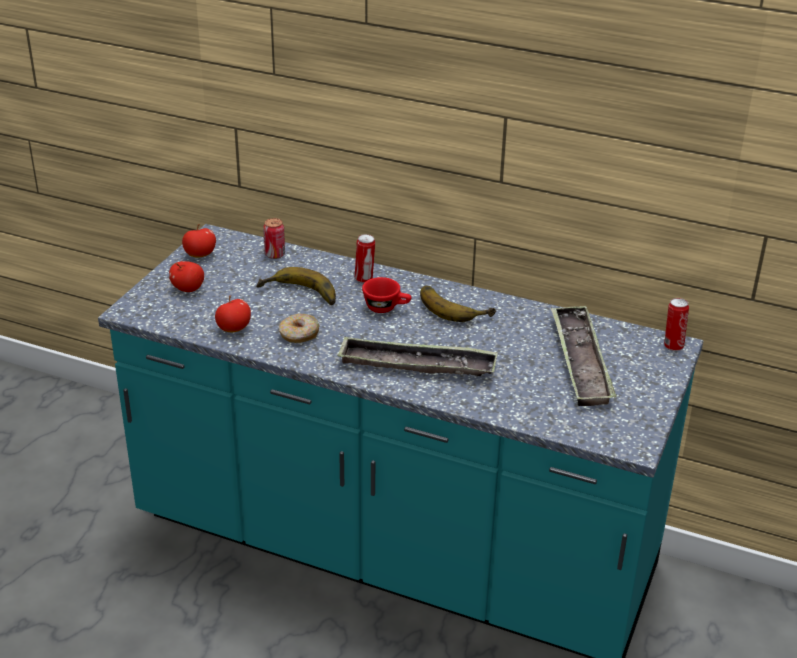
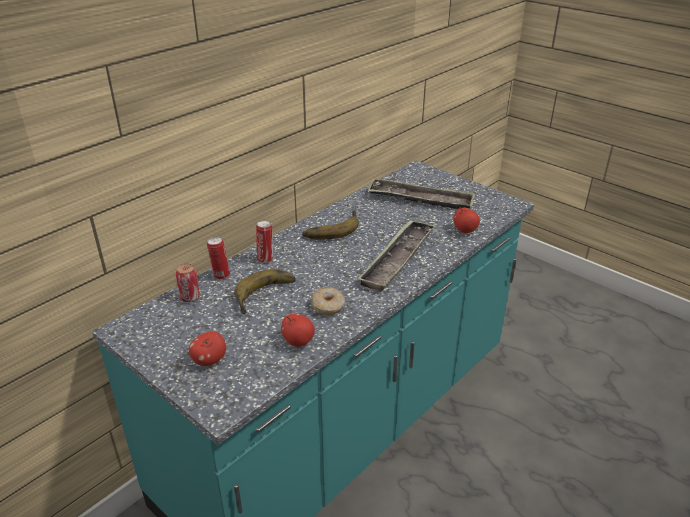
camera: 70 degrees left, 0 degrees up
apple [182,224,216,258] -> apple moved to [453,207,480,233]
red cup [362,277,412,313] -> none
can [664,298,689,351] -> can moved to [207,236,230,280]

